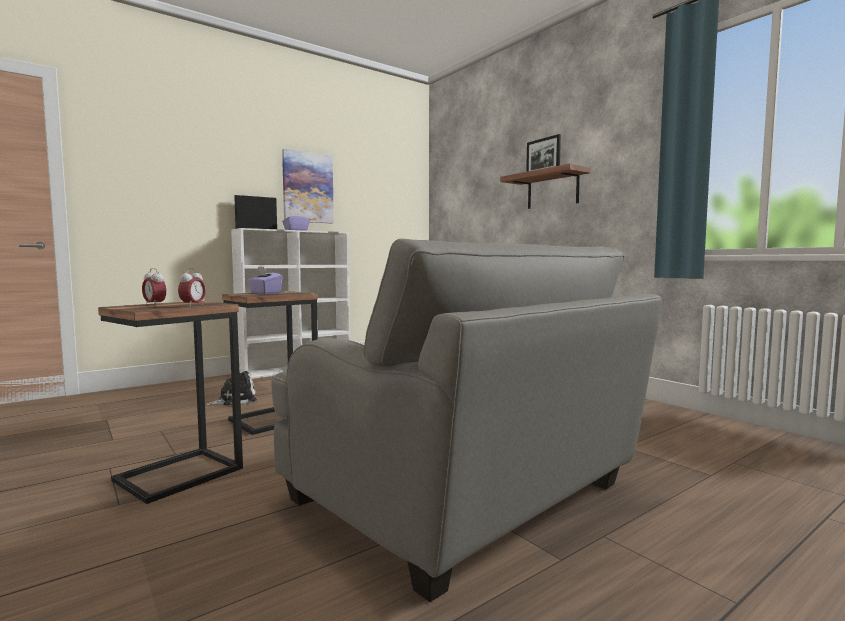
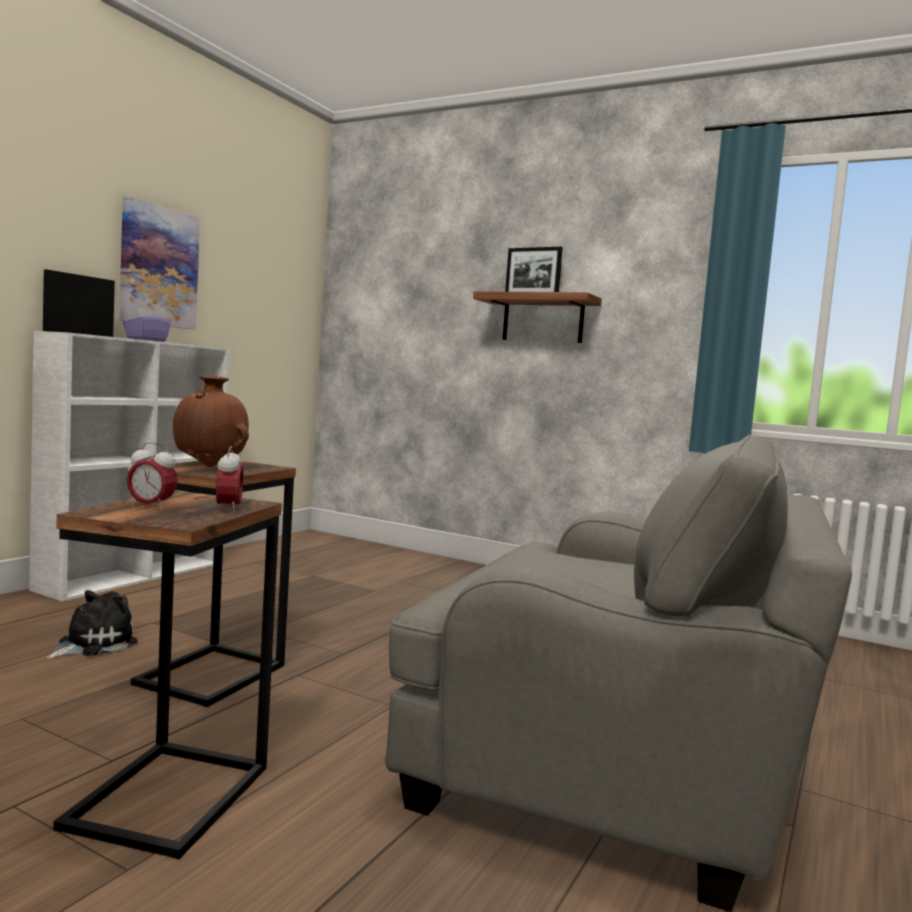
camera: 25 degrees left, 0 degrees up
purple tissue box [247,267,283,294] -> brown vase [173,376,249,467]

